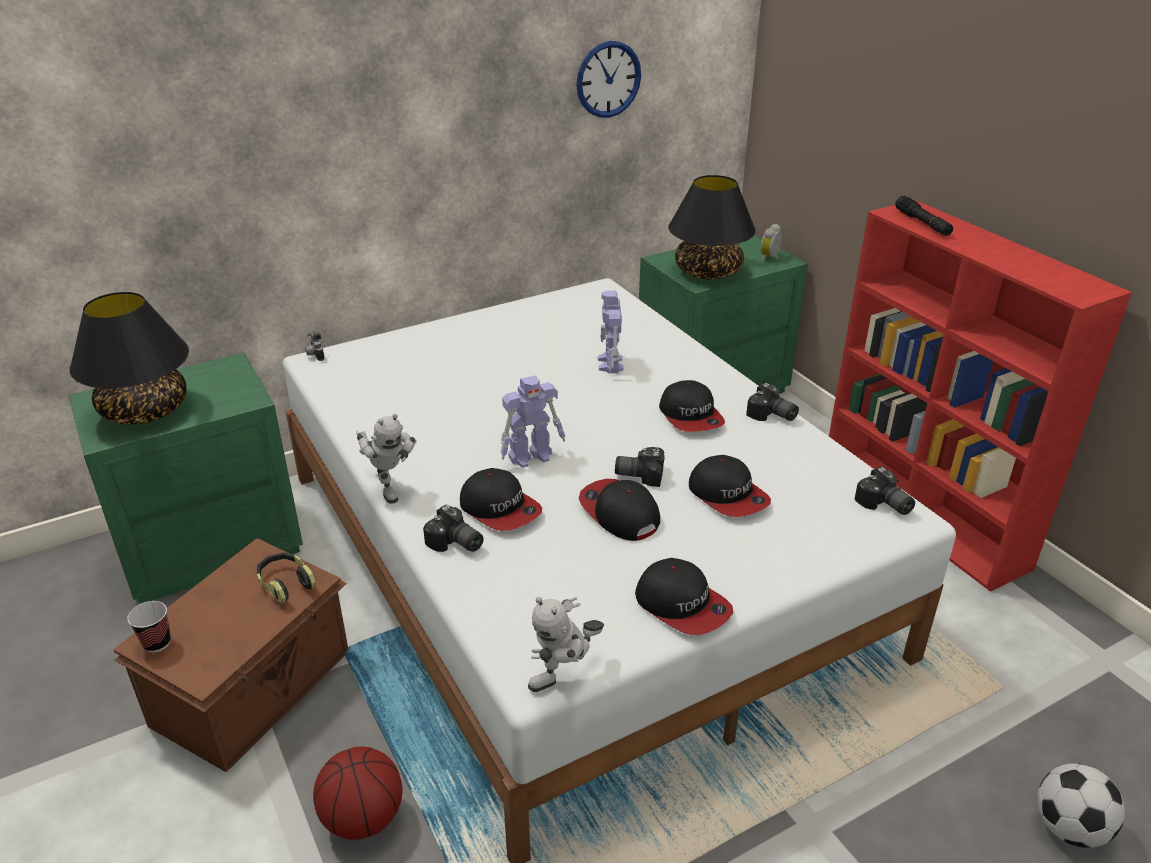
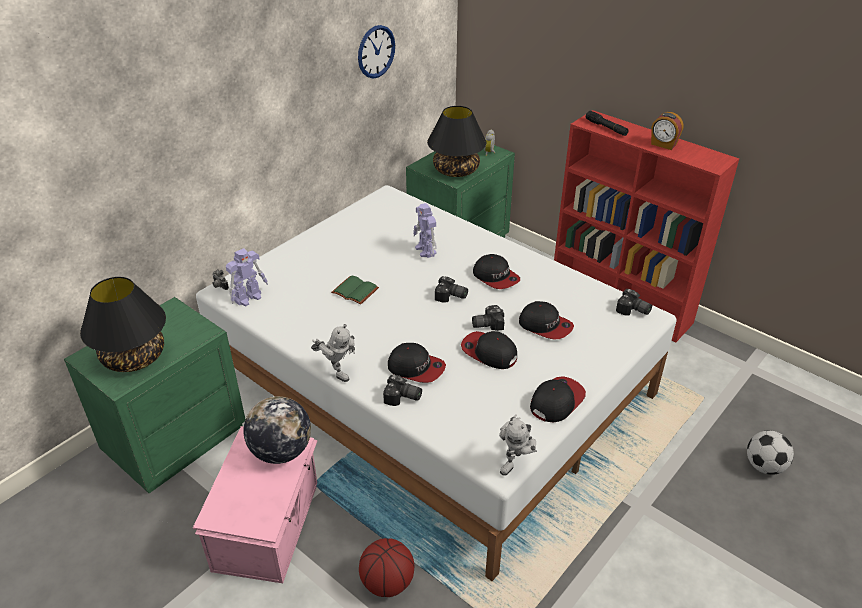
camera: 20 degrees left, 5 degrees up
brown storage box [113,538,349,772] -> pink storage box [193,426,318,583]
cup [127,601,171,652] -> none
headphones [257,553,316,603] -> globe [243,396,311,464]
toy robot [501,375,565,468] -> toy robot moved to [226,248,268,306]
cap [635,558,734,635] -> cap turned 75 degrees counterclockwise [530,376,586,422]
camera [746,383,799,421] -> camera moved to [435,276,468,303]
none -> green book [331,275,379,305]
none -> alarm clock [651,112,683,150]

